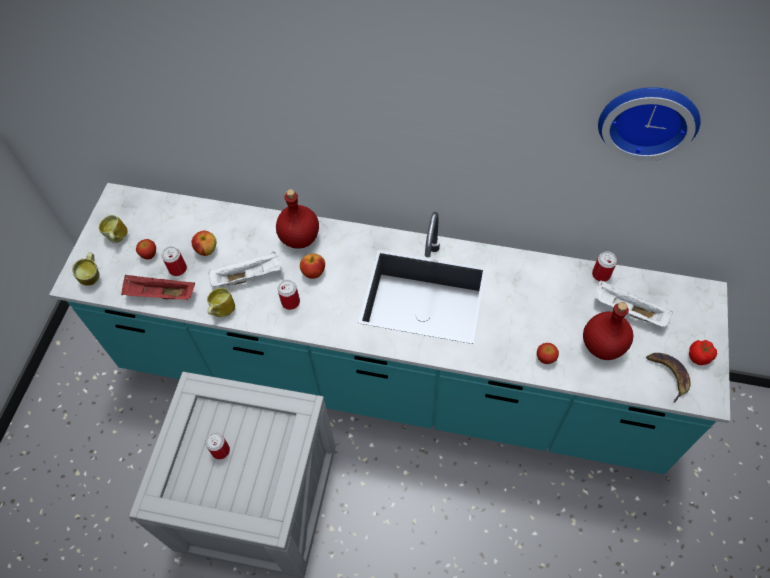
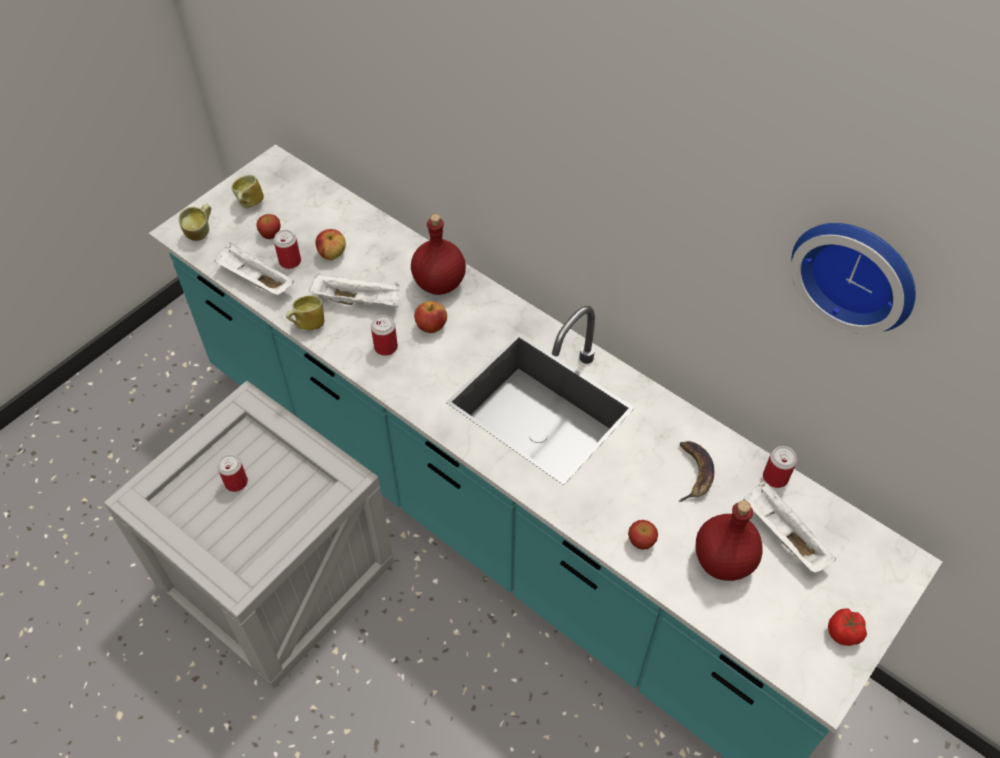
camera: 25 degrees right, 5 degrees down
red tray [121,275,195,300] -> white tray [214,243,295,295]
banana [646,353,690,403] -> banana moved to [679,441,714,502]

